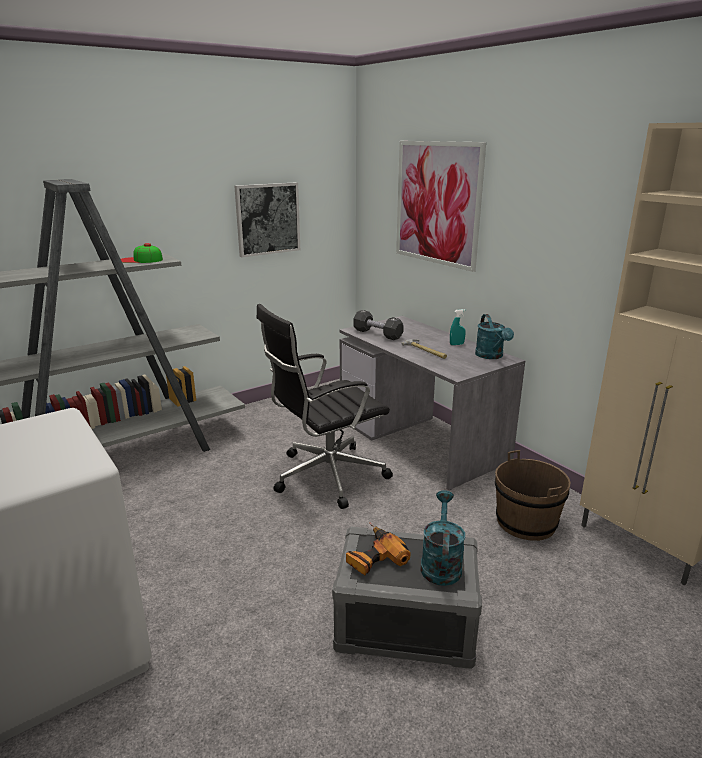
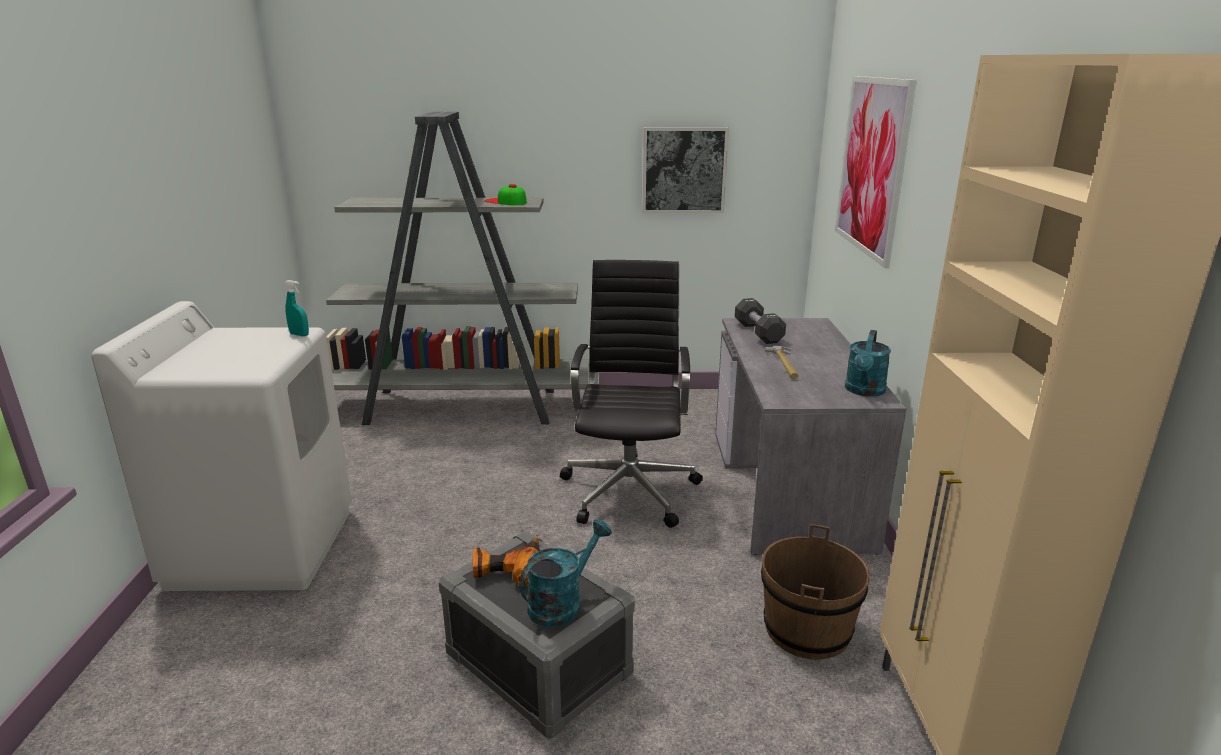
camera: 35 degrees right, 0 degrees up
black office chair [256,304,393,509] -> black office chair turned 90 degrees clockwise [560,260,703,528]
turquoise spray bottle [450,309,466,345] -> turquoise spray bottle moved to [284,280,309,336]

